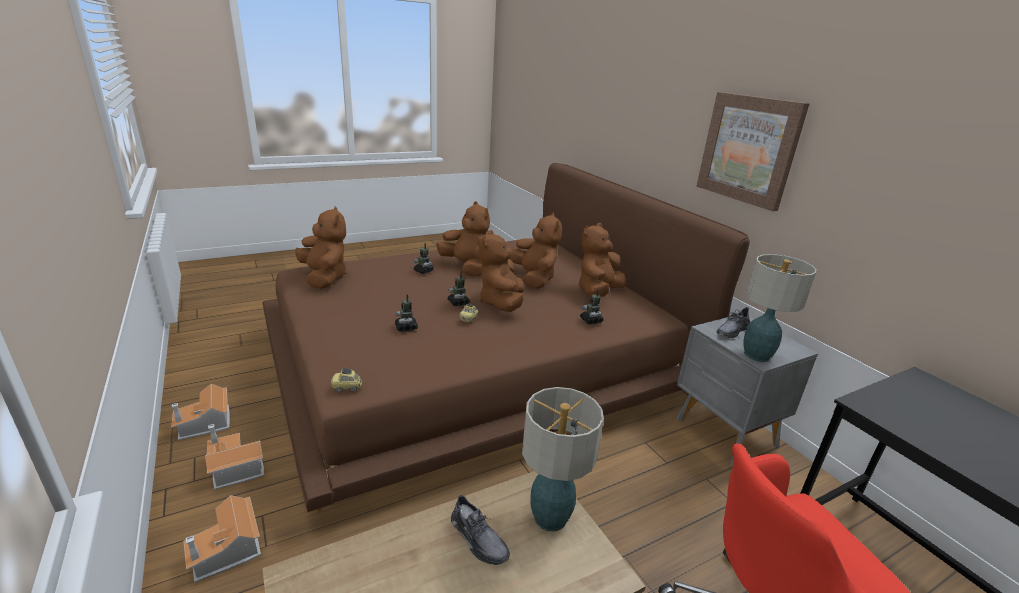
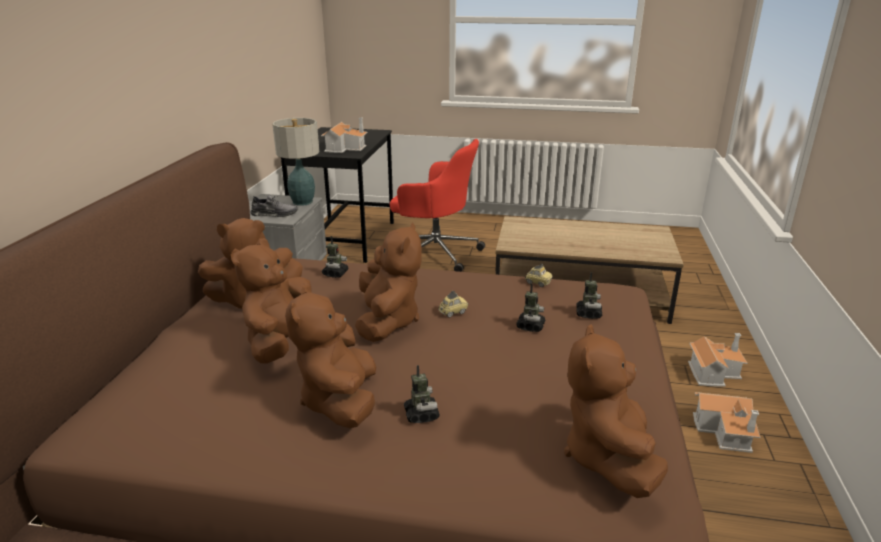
camera: 140 degrees left, 0 degrees up
toy house [171,384,230,440] -> toy house moved to [321,117,368,153]
toy car [331,368,362,392] -> toy car moved to [525,264,553,287]
toy robot [448,272,470,306] -> toy robot moved to [576,272,602,319]
grey shoe [451,494,510,565] -> none
brown plush toy [478,230,525,312] -> brown plush toy turned 45 degrees counterclockwise [355,222,422,342]
table lamp [522,387,604,532] -> none
picture [697,92,809,211] -> none

